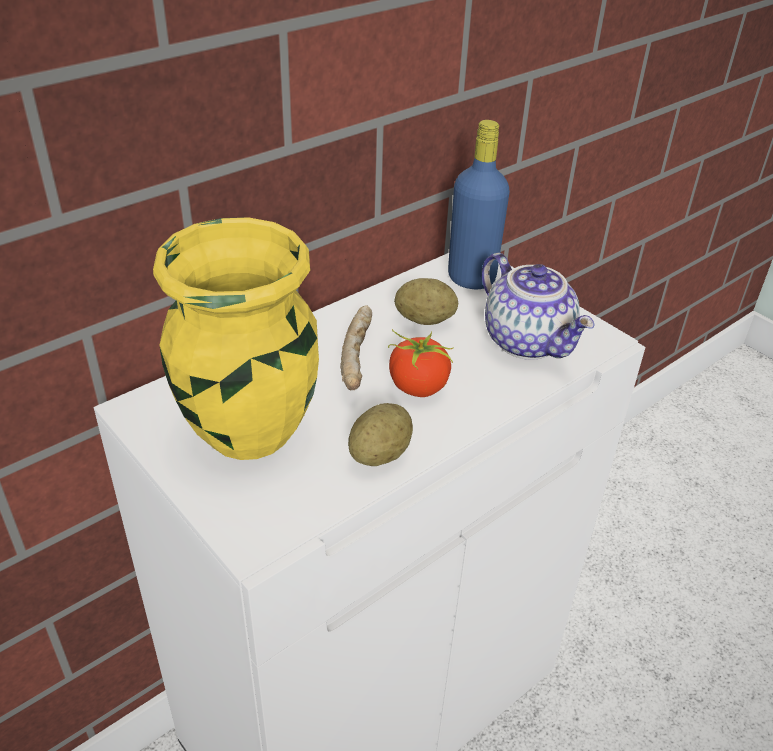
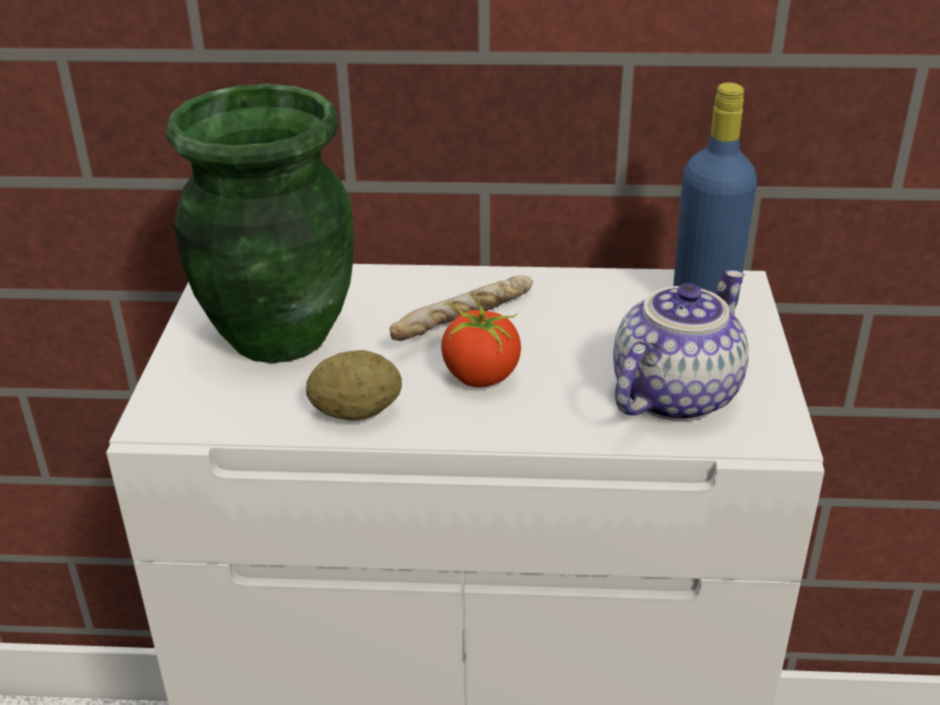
camera: 45 degrees right, 5 degrees down
yellow vase [153,217,319,460] -> green vase [166,84,354,363]
potato [394,278,458,325] -> none
teapot [482,253,594,360] -> teapot turned 150 degrees counterclockwise [613,270,749,421]

